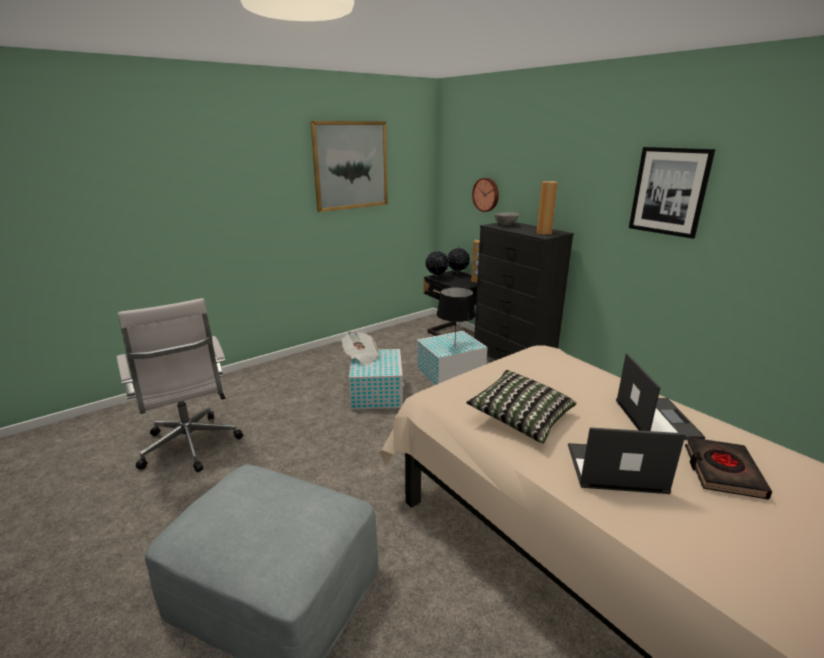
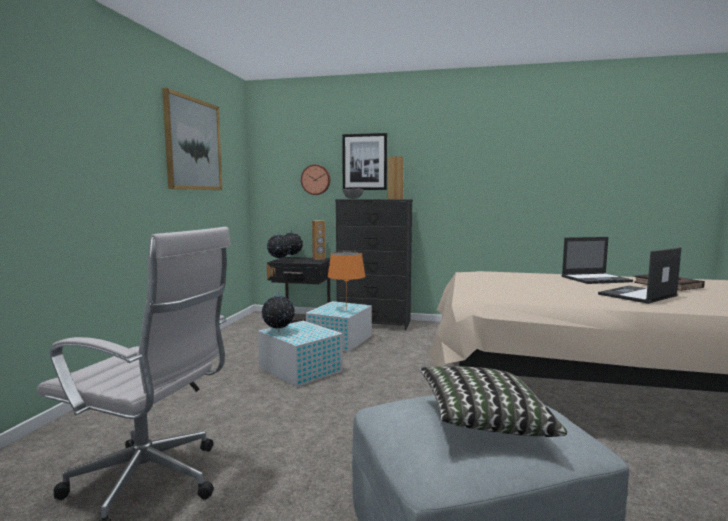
camera: 40 degrees left, 15 degrees down
newspaper [341,331,380,365] -> globe [262,292,295,332]
black table lamp [437,287,476,336] -> orange table lamp [328,252,366,310]
pillow [466,370,576,443] -> pillow moved to [420,366,567,437]
laptop [616,353,705,440] -> laptop turned 120 degrees clockwise [562,237,633,284]
picture [629,147,715,239] -> picture moved to [342,133,387,190]

